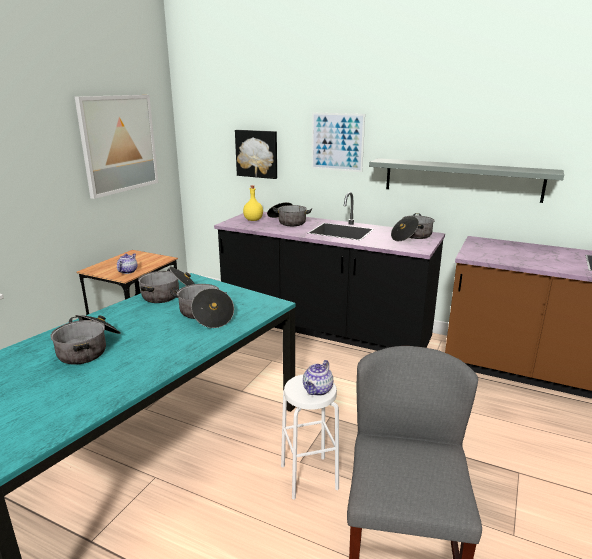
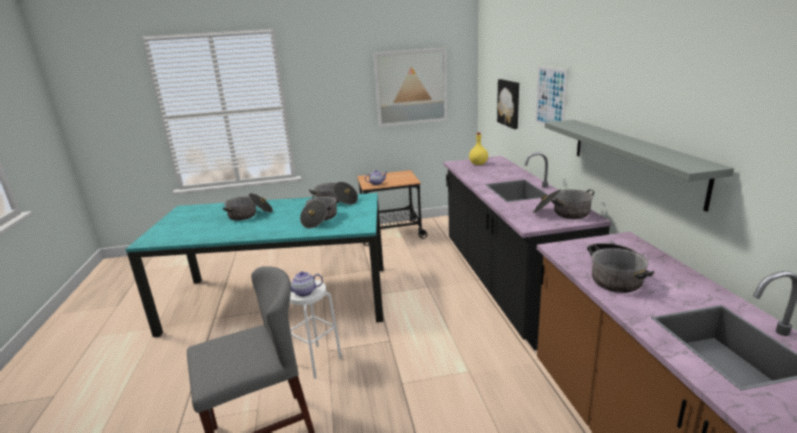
camera: 55 degrees right, 0 degrees up
cooking pot [267,202,312,226] -> cooking pot moved to [587,243,654,293]

